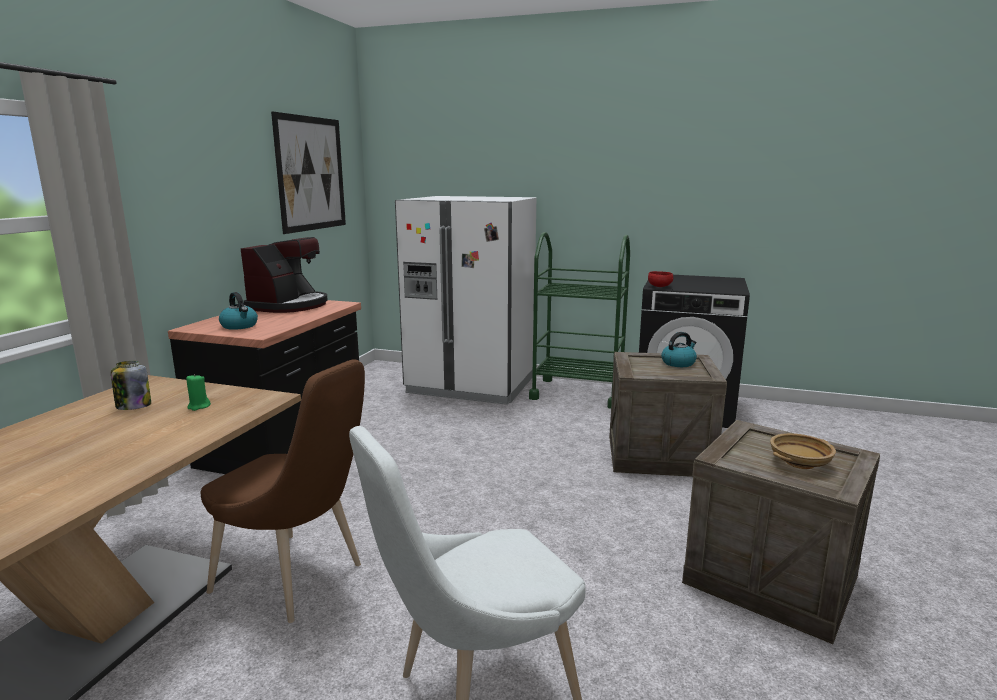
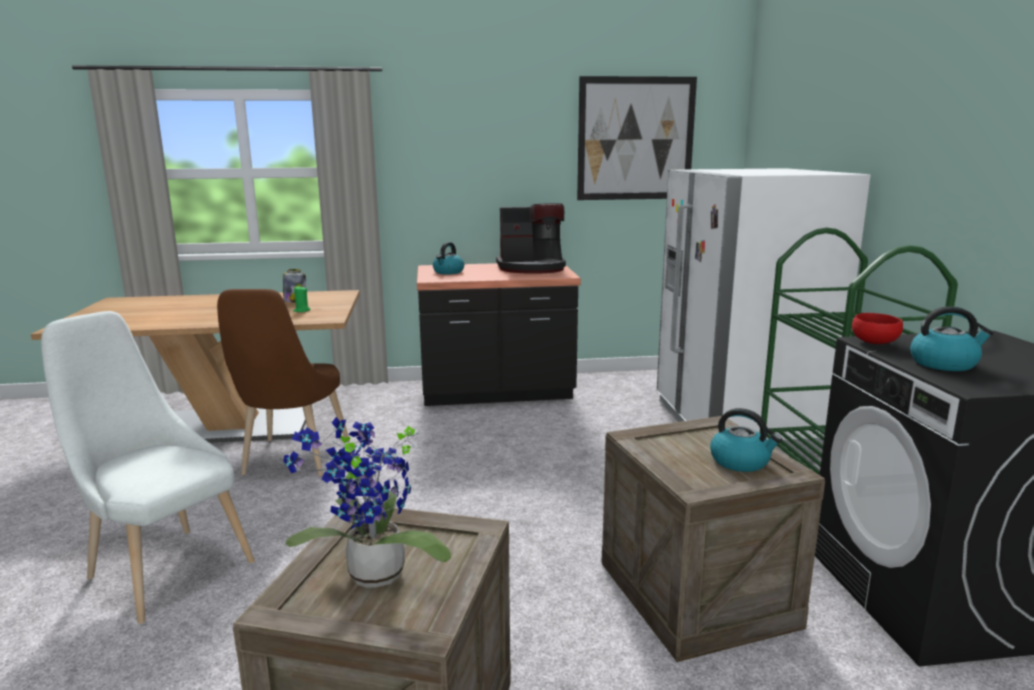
camera: 65 degrees right, 0 degrees up
beige bowl [770,433,836,469] -> potted plant [283,417,451,587]
none -> kettle [910,306,994,371]

